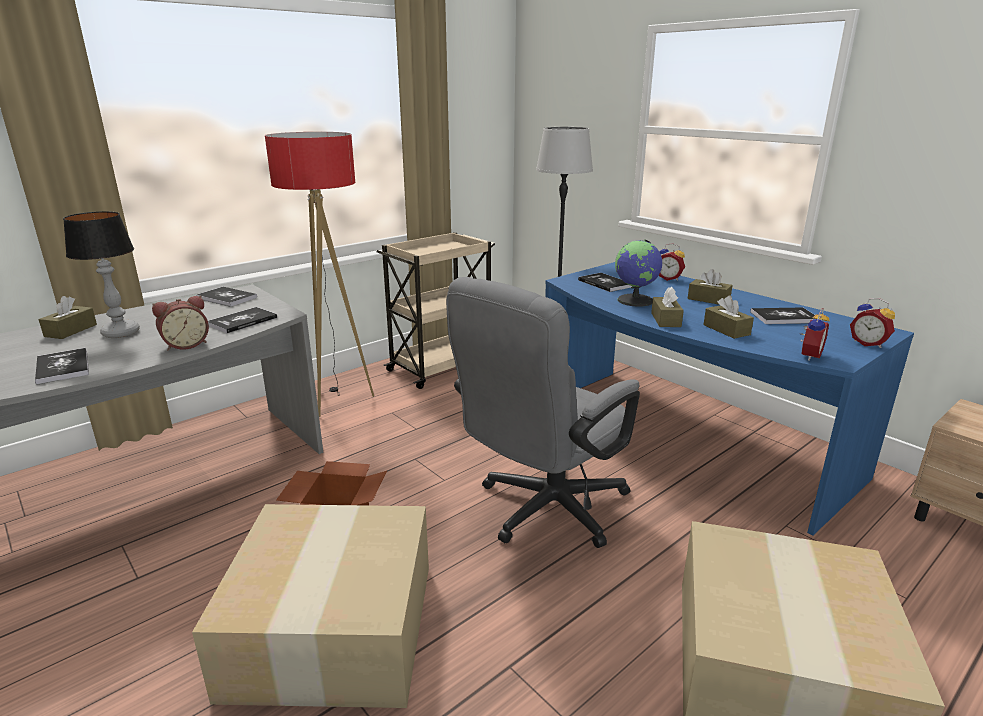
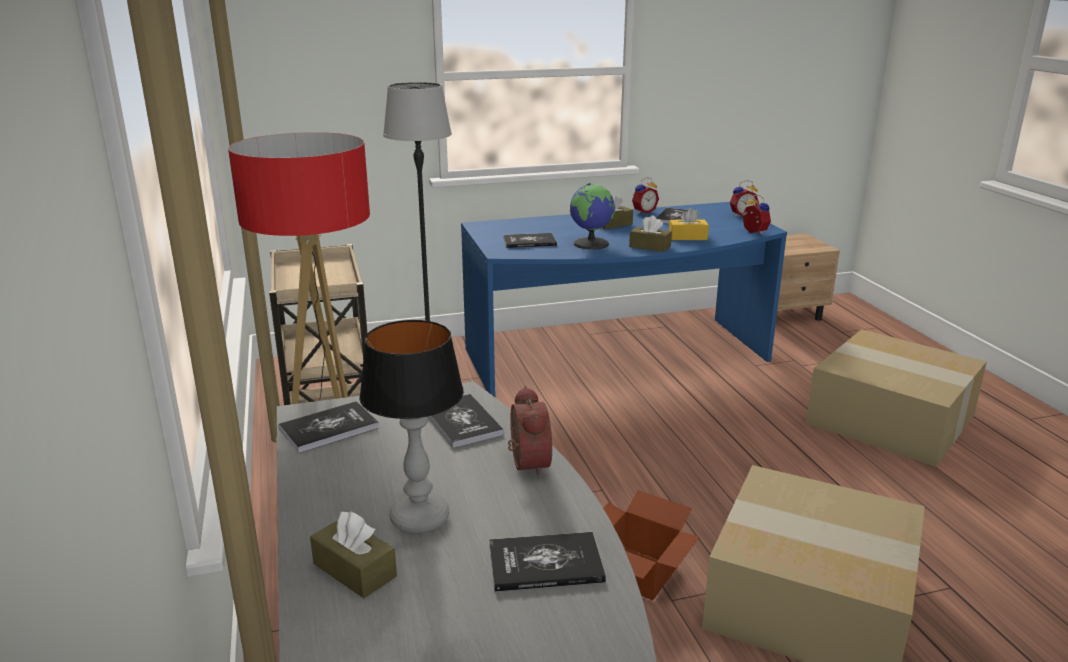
camera: 65 degrees left, 0 degrees up
grey office chair [446,277,640,548] -> none
alarm clock [659,243,685,281] -> alarm clock moved to [632,177,659,214]
brown tissue box [704,295,754,339] -> yellow tissue box [669,208,709,240]

